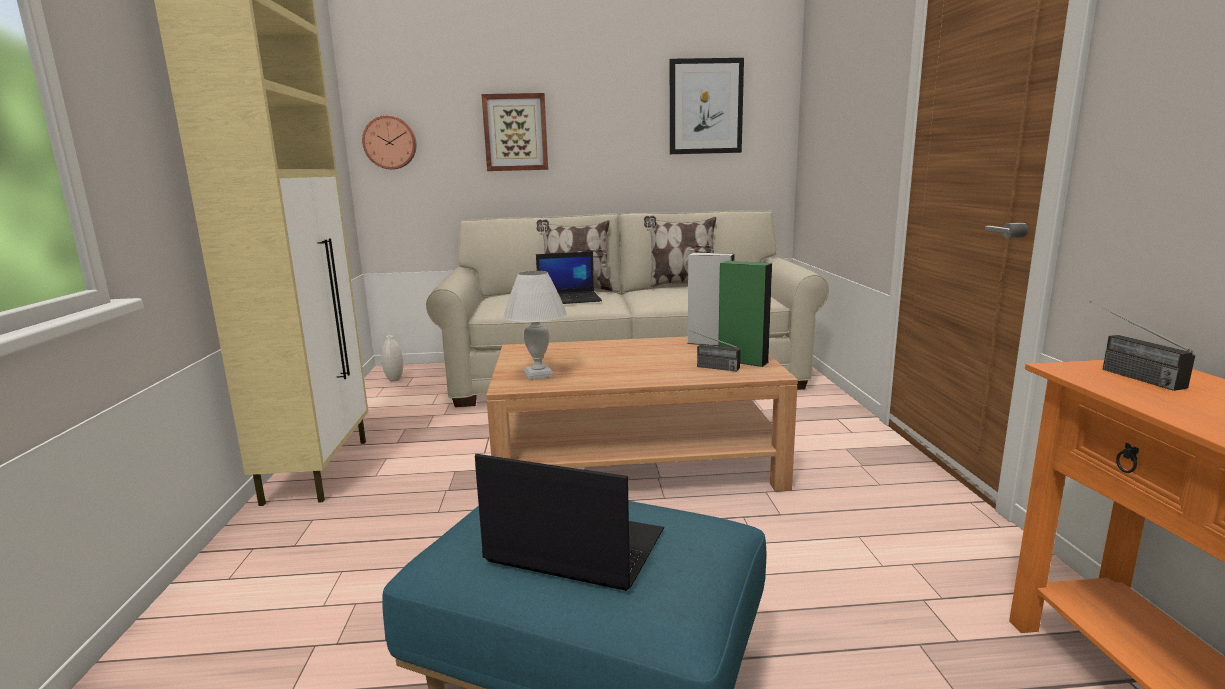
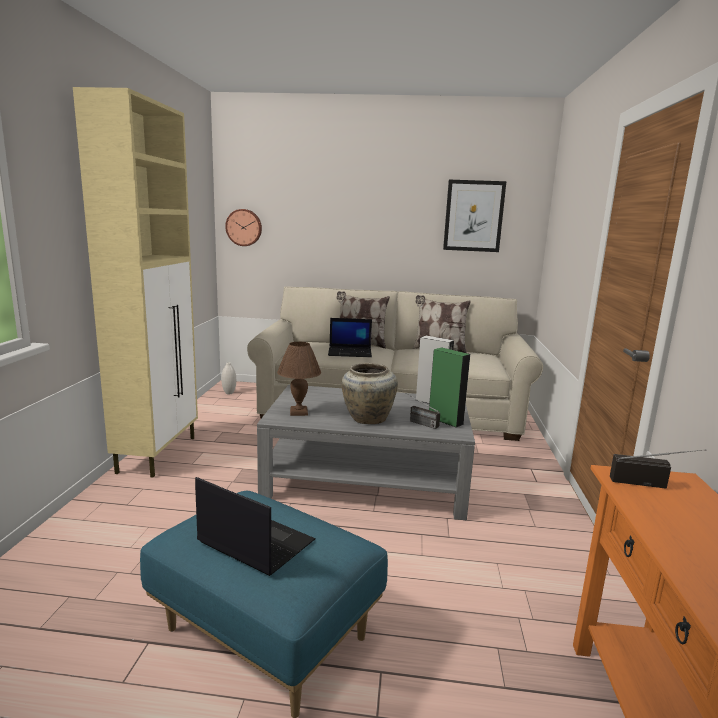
camera: 10 degrees right, 0 degrees up
picture [482,93,548,171] -> none
brown coffee table [486,336,798,492] -> grey coffee table [257,385,475,520]
white table lamp [503,271,567,380] -> brown table lamp [277,342,321,416]
radio [1089,301,1195,391] -> radio turned 105 degrees clockwise [610,449,706,489]
none -> beige vase [341,363,398,424]

